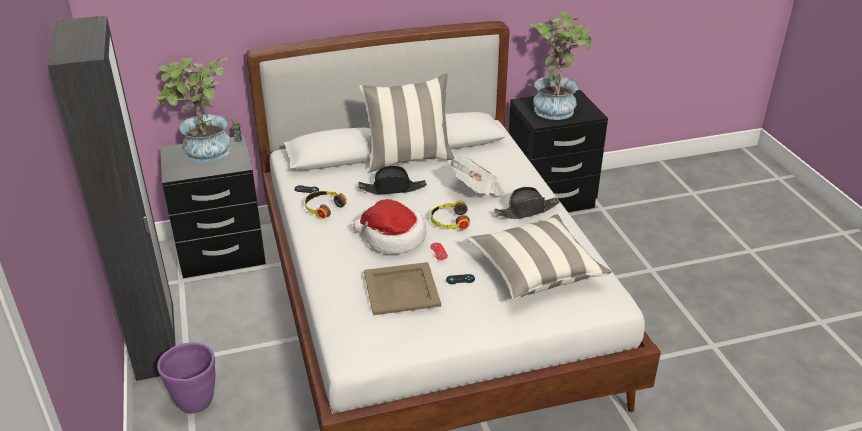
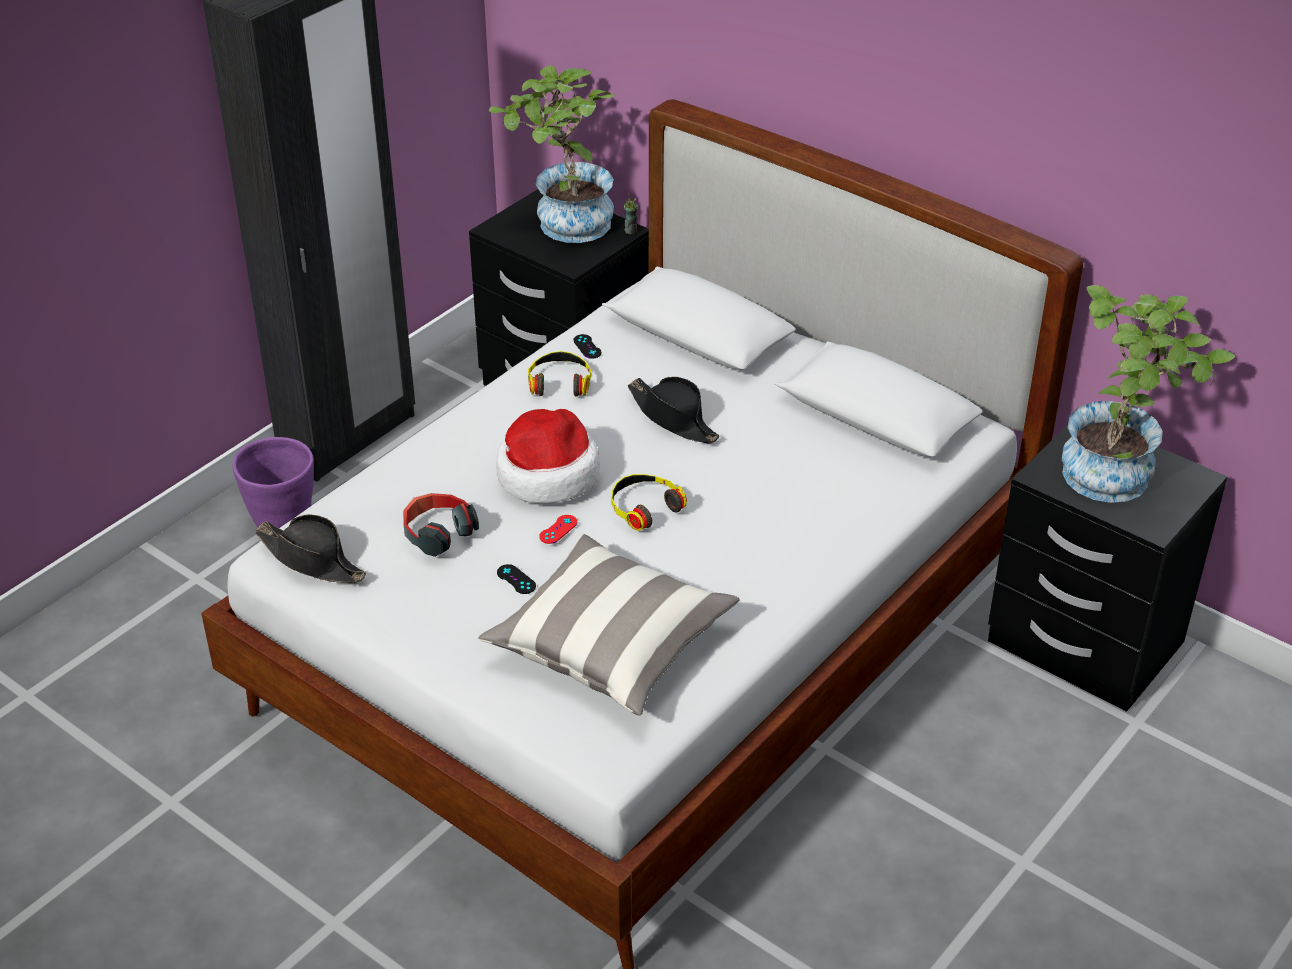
camera: 55 degrees right, 5 degrees up
pillow [359,73,454,173] -> none
beige tray [364,262,441,315] -> headphones [403,493,479,557]
newspaper [448,157,507,197] -> none
black hat [494,187,559,219] -> black hat moved to [255,514,366,583]

